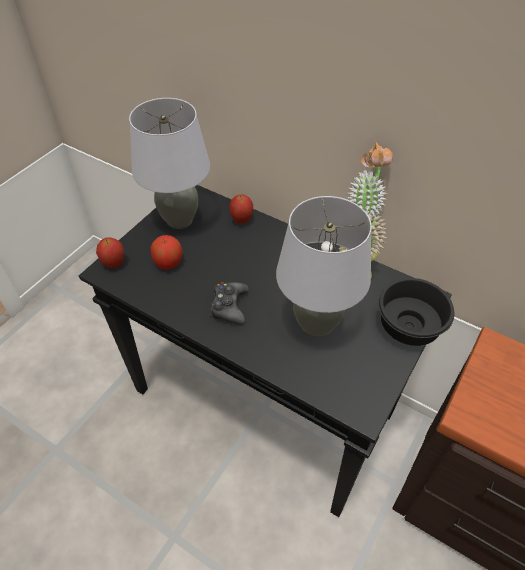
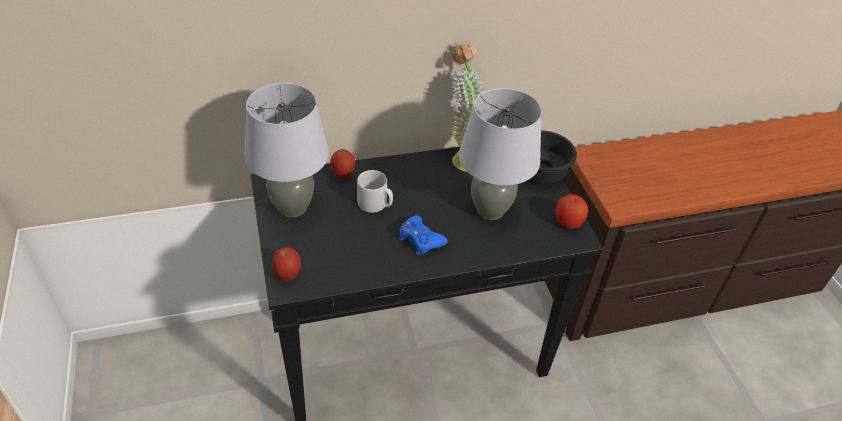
camera: 50 degrees left, 5 degrees down
apple [151,235,182,270] -> apple moved to [556,194,588,229]
black game controller [210,282,249,324] -> blue game controller [399,215,448,255]
none -> grey mug [357,170,393,213]

